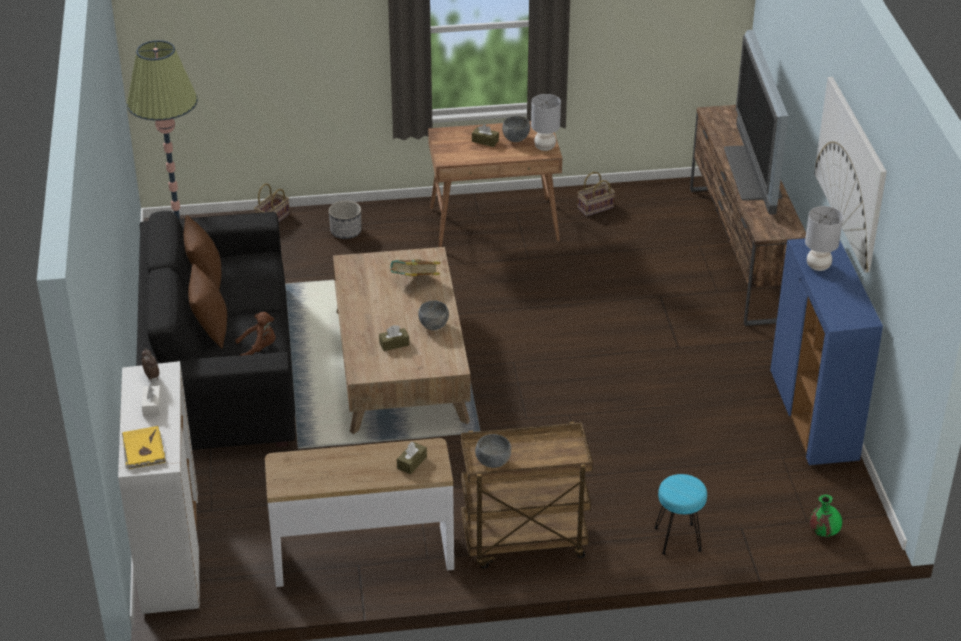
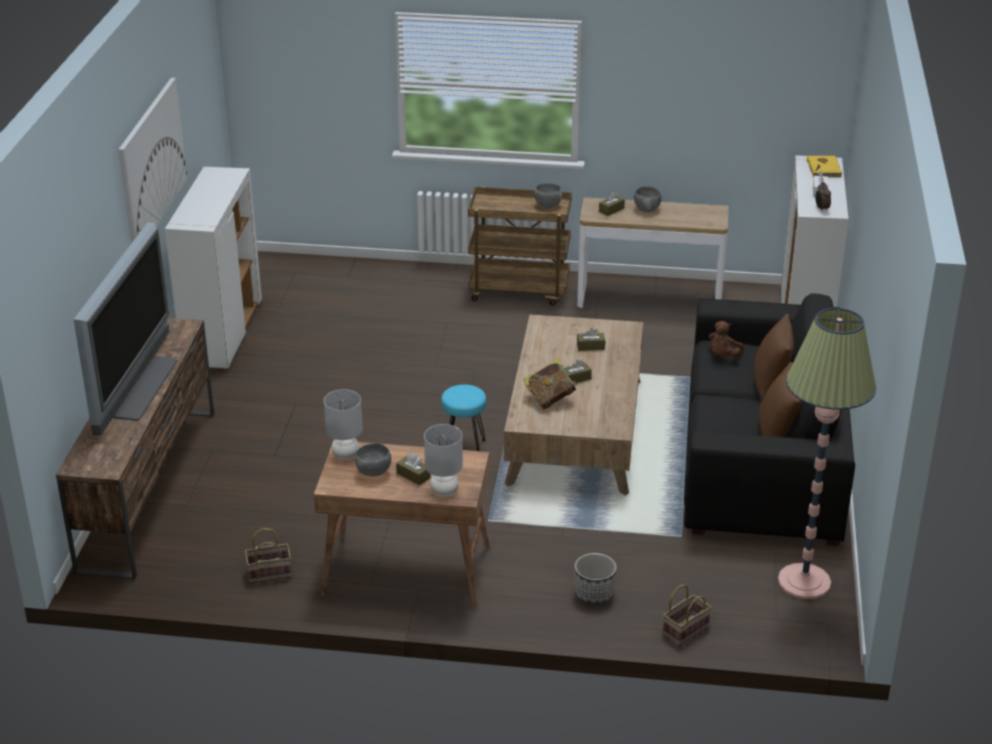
camera: 165 degrees left, 5 degrees down
brown plush toy [235,312,276,356] -> brown plush toy turned 60 degrees counterclockwise [709,321,744,357]
grey bowl [418,300,449,330] -> grey bowl moved to [634,186,661,212]
turquoise stool [654,474,707,555] -> turquoise stool moved to [441,385,486,451]
blue cabinet [770,238,883,465] -> white cabinet [165,167,262,370]
grey table lamp [805,206,843,271] -> grey table lamp moved to [424,424,463,497]
green vase [810,494,842,537] -> none
none -> brown tissue box [563,360,592,383]

